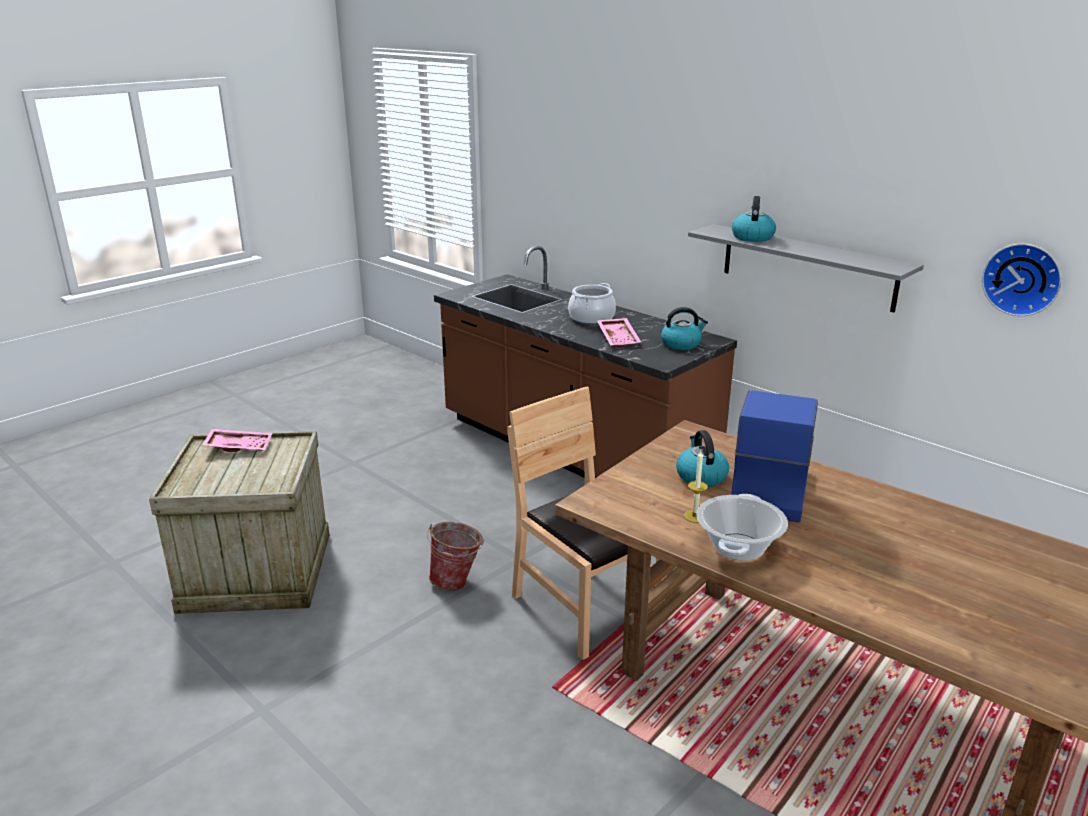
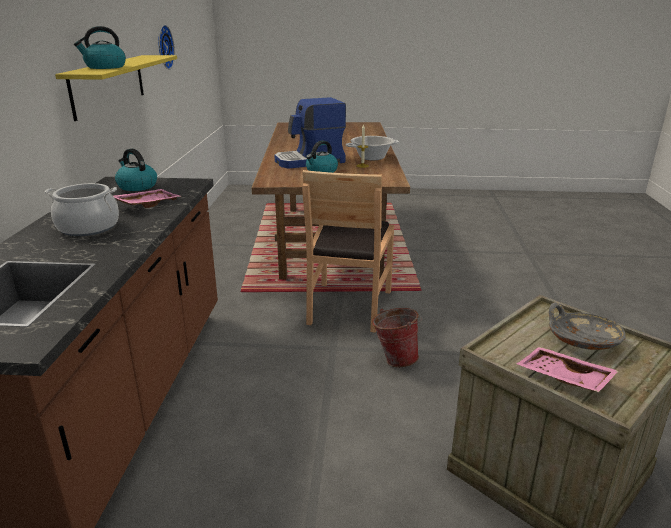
camera: 130 degrees left, 0 degrees up
grey shelf [688,224,924,312] -> yellow shelf [55,55,177,121]
none -> grey bowl [549,302,626,350]

